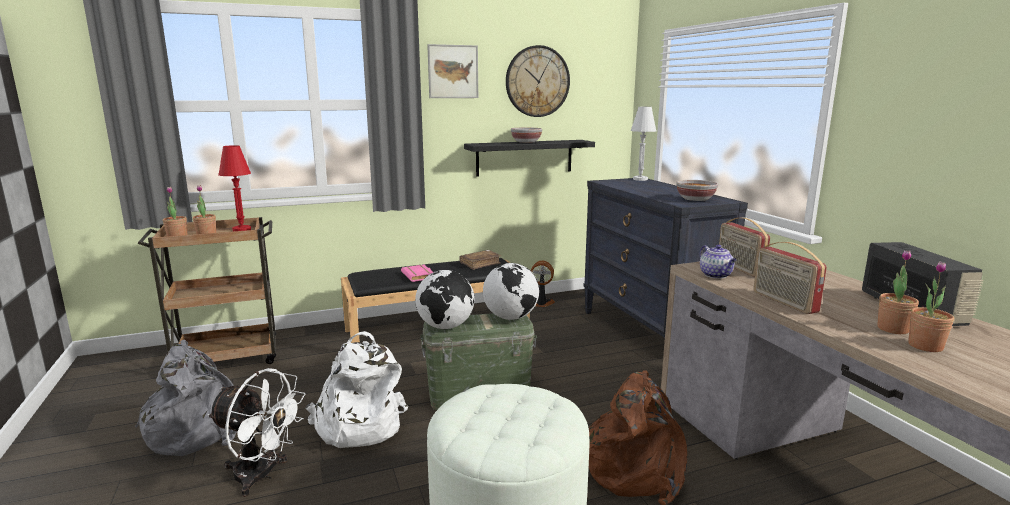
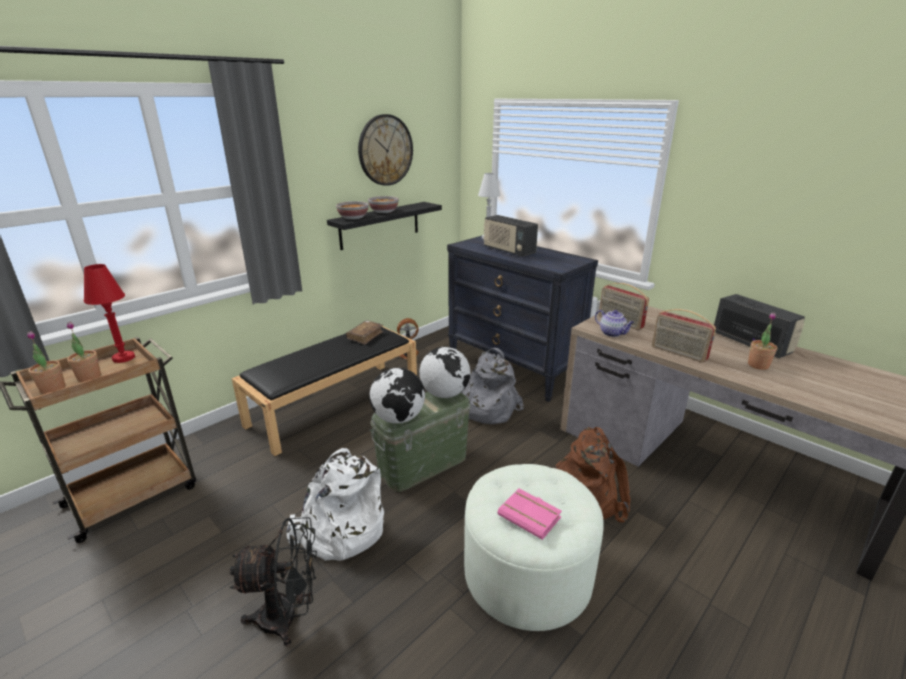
camera: 25 degrees left, 10 degrees up
grey backpack [135,339,237,456] -> grey backpack moved to [461,348,524,424]
white fan [207,368,306,497] -> black fan [230,517,317,646]
pink book [401,265,433,282] -> pink book moved to [497,488,562,540]
picture [427,44,478,98] -> none
bowl [676,180,718,201] -> bowl moved to [336,201,368,219]
potted plant [908,261,954,352] -> none
none -> radio [483,215,538,257]

